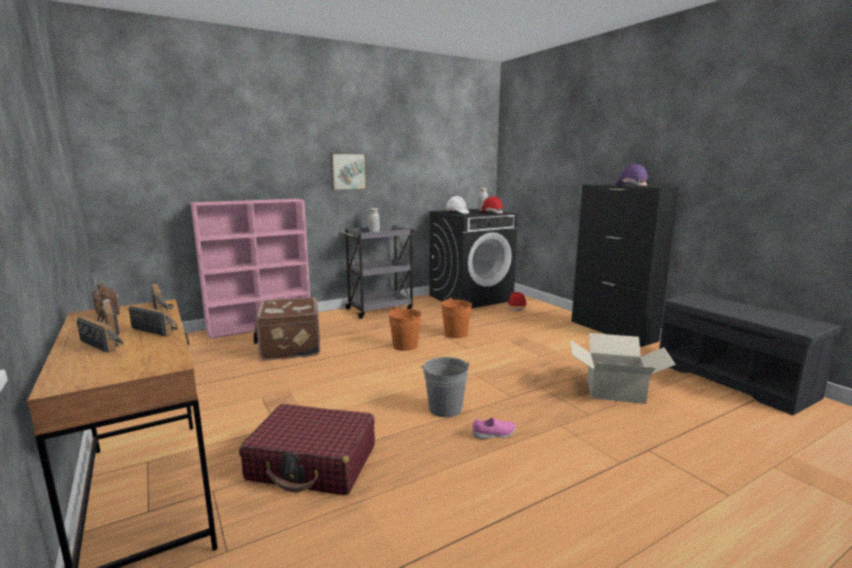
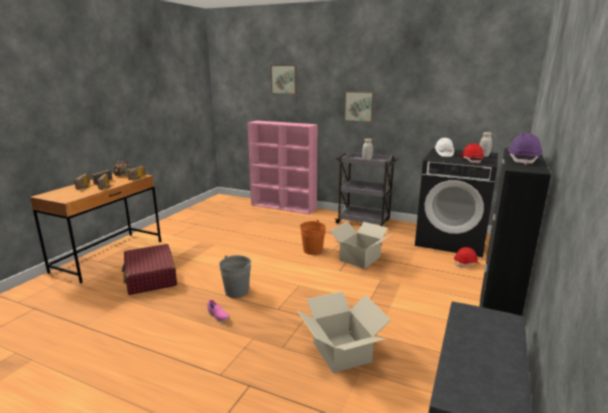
camera: 55 degrees right, 5 degrees up
brown suitcase [253,297,320,361] -> none
orange bucket [441,298,472,338] -> cardboard box [330,221,393,269]
none -> picture [271,65,297,94]

